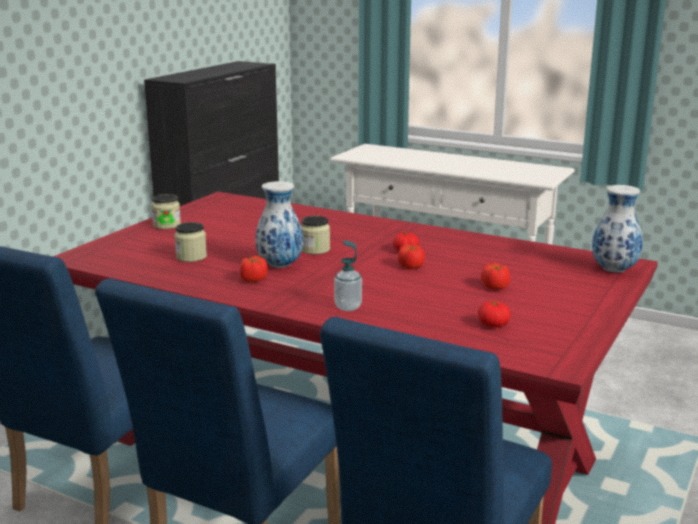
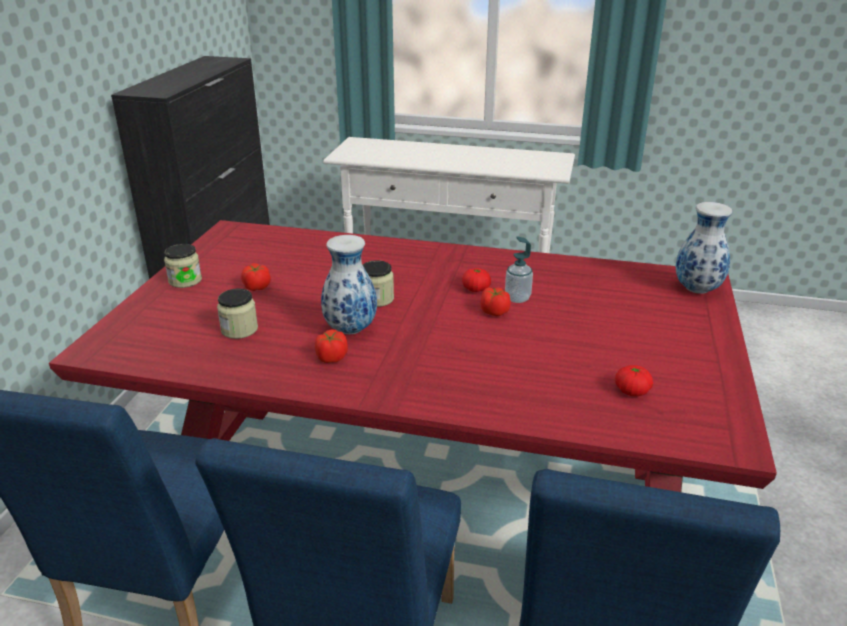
camera: 15 degrees left, 10 degrees up
soap dispenser [334,240,362,311] -> soap dispenser moved to [505,236,533,303]
tomato [481,263,510,290] -> tomato moved to [241,263,271,291]

